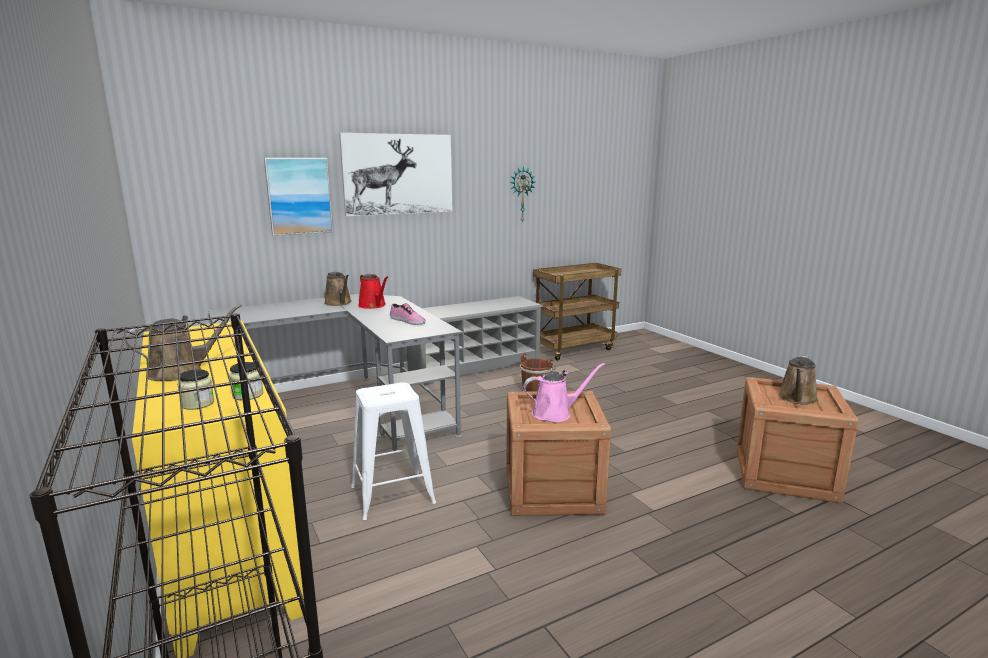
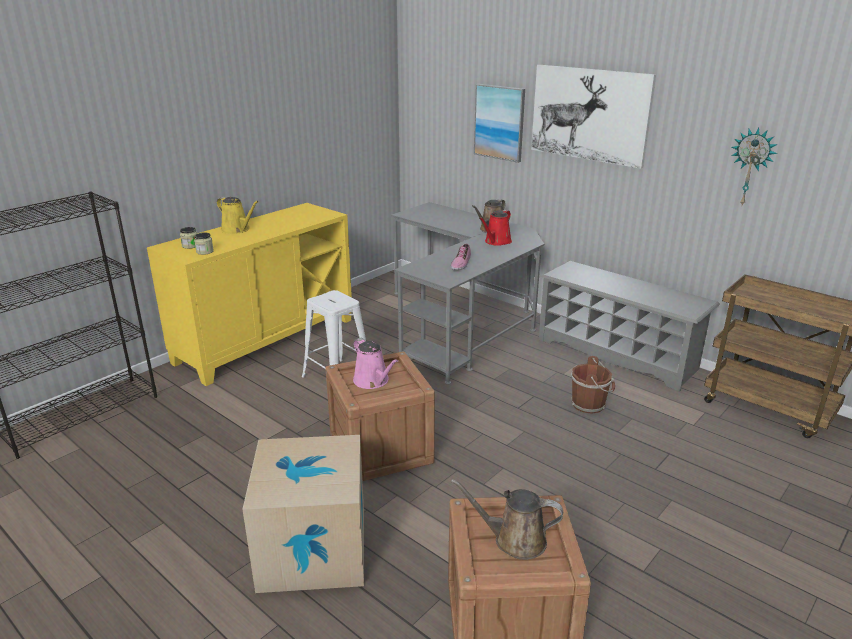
camera: 70 degrees right, 10 degrees up
brown watering can [125,304,241,381] -> yellow watering can [217,197,259,234]
none -> cardboard box [242,435,364,593]

